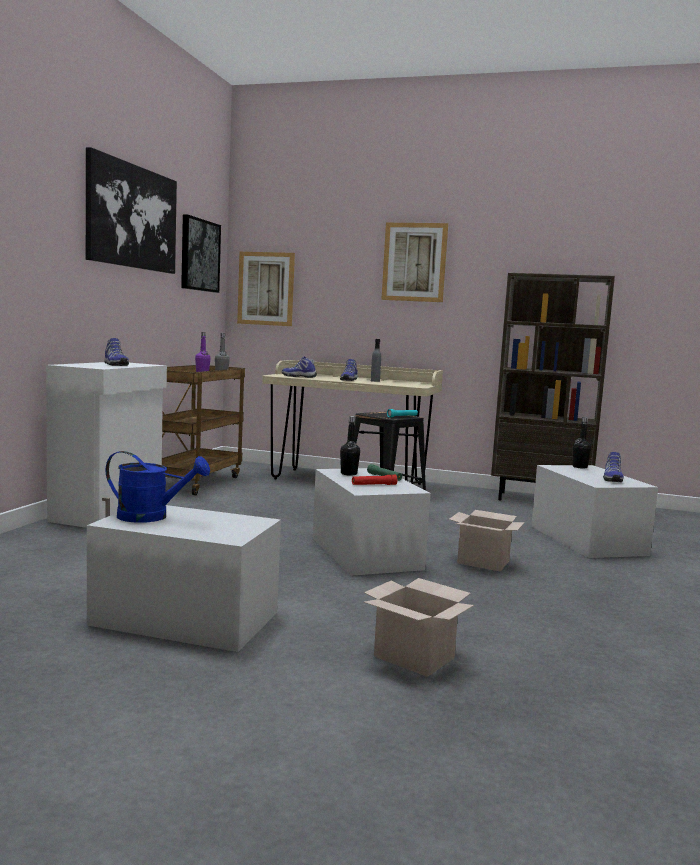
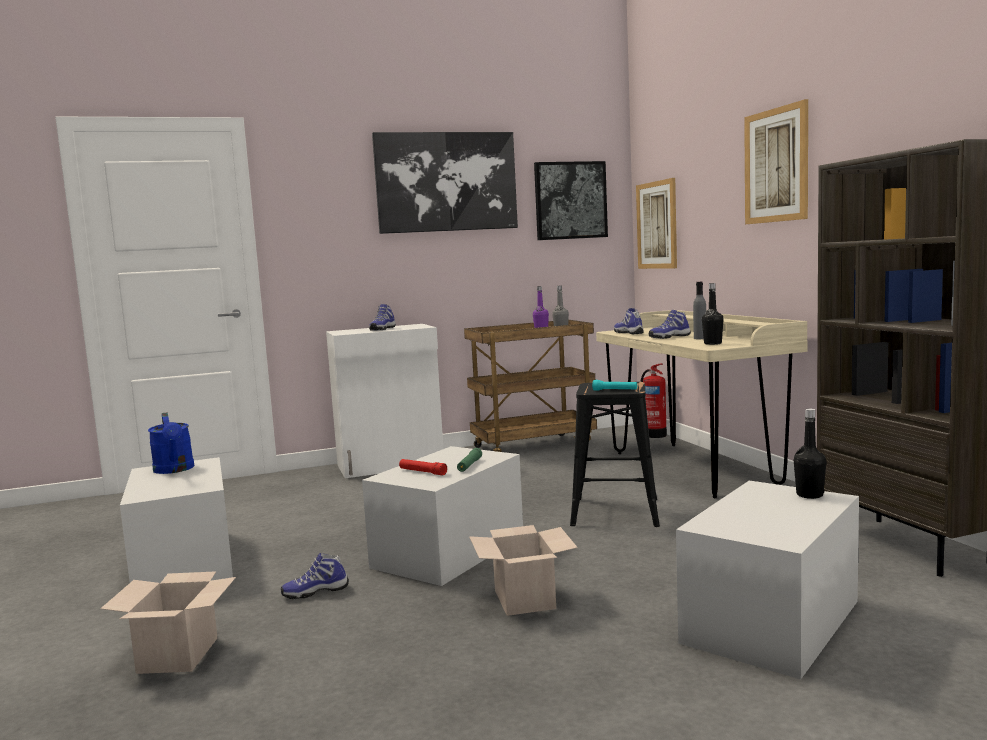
camera: 55 degrees right, 0 degrees up
black bottle [340,416,360,476] -> black bottle moved to [702,283,724,345]
shoe [603,452,624,482] -> shoe moved to [281,553,349,599]
none -> fire extinguisher [640,363,667,438]

